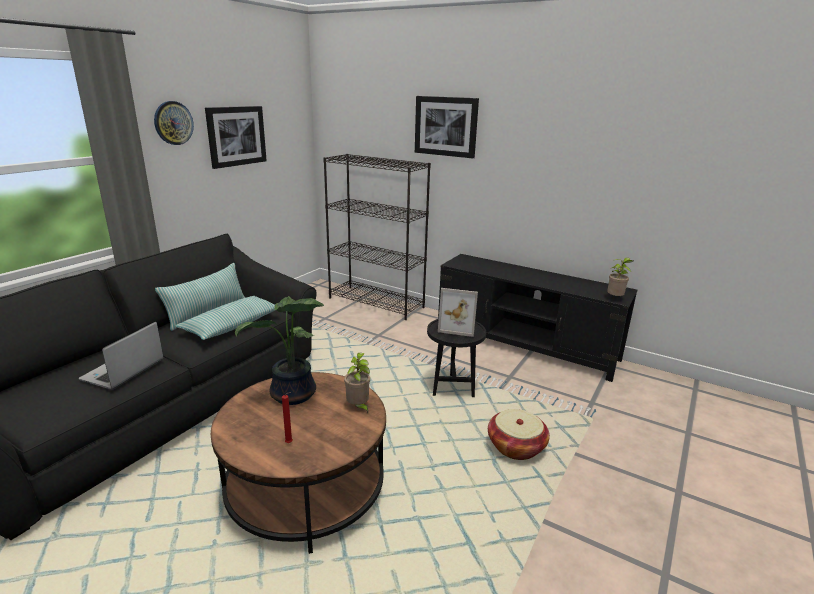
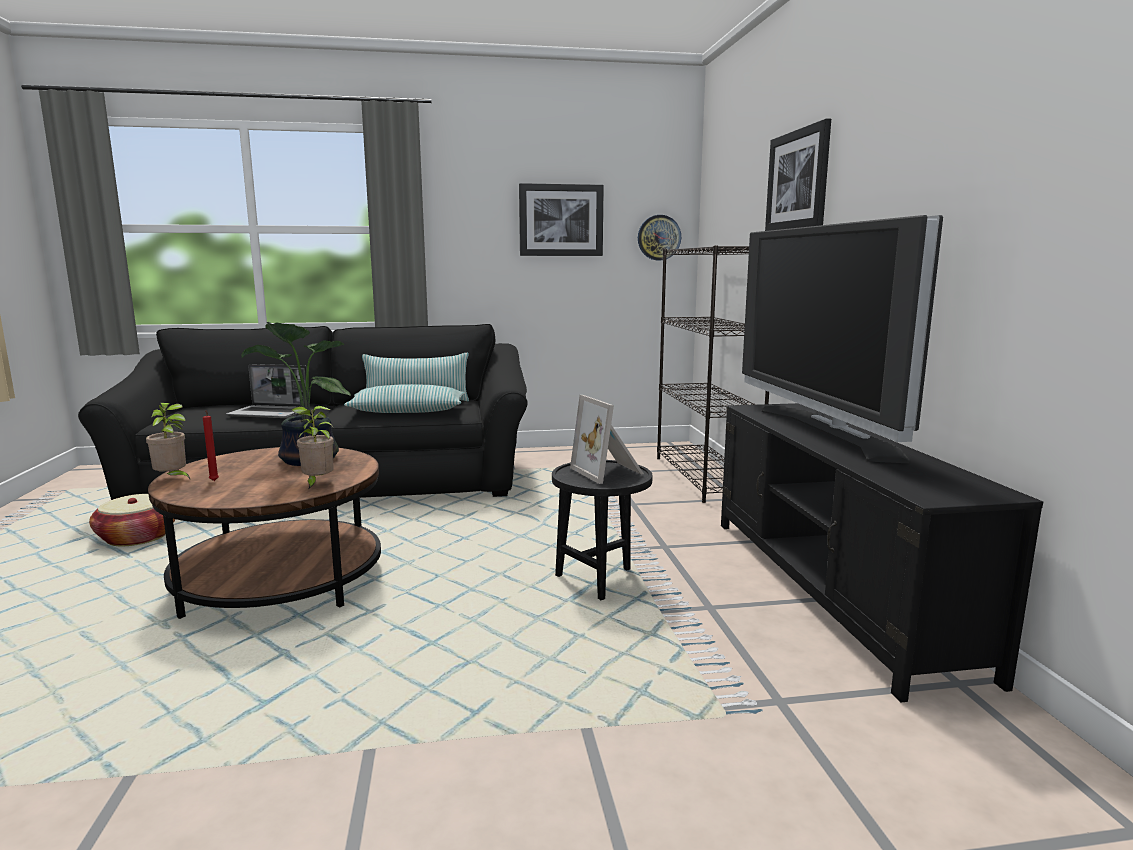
camera: 50 degrees right, 10 degrees down
laptop [79,322,164,389] -> laptop turned 150 degrees counterclockwise [226,364,309,418]
wall clock [154,101,194,145] -> wall clock moved to [638,215,681,260]
basket [488,409,550,460] -> basket moved to [89,494,175,546]
potted plant [607,258,633,297] -> potted plant moved to [146,403,190,479]
none -> television [742,215,943,463]

